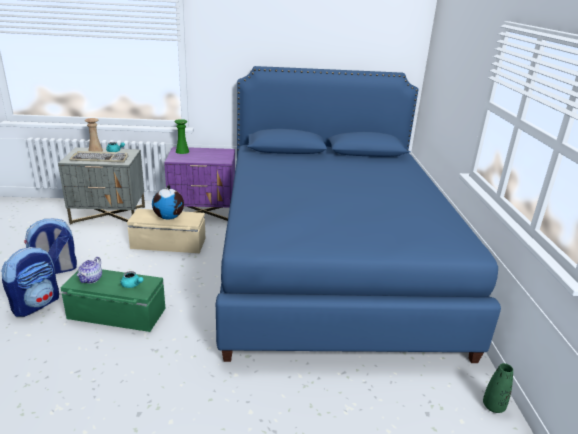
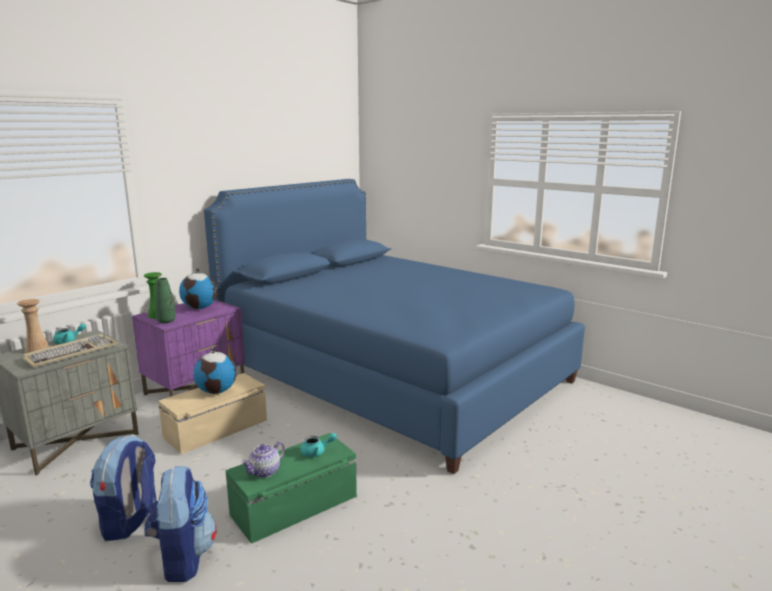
camera: 45 degrees left, 10 degrees down
teapot [77,257,102,283] -> teapot turned 75 degrees clockwise [241,442,285,478]
green vase [483,363,513,413] -> green vase moved to [154,278,176,323]
none -> globe [179,268,217,309]

